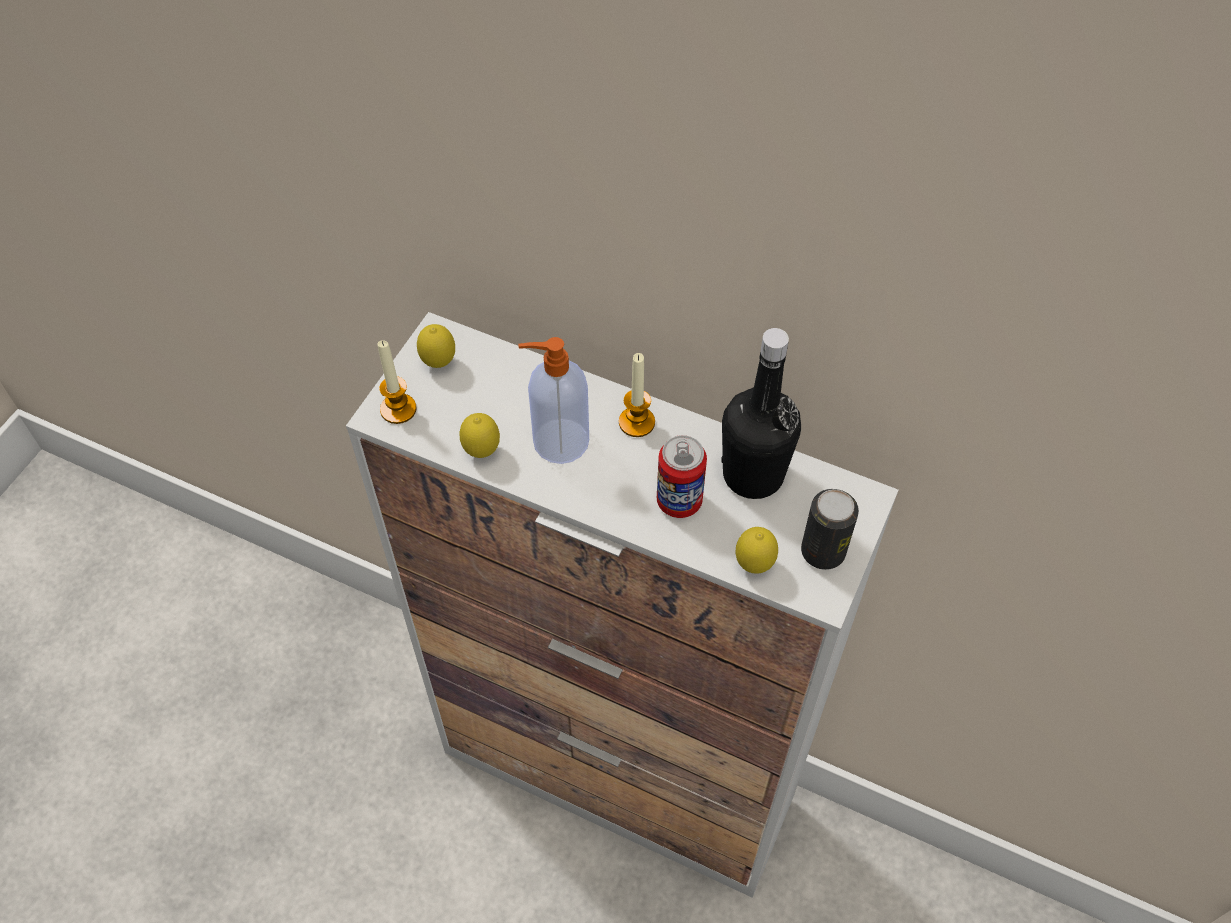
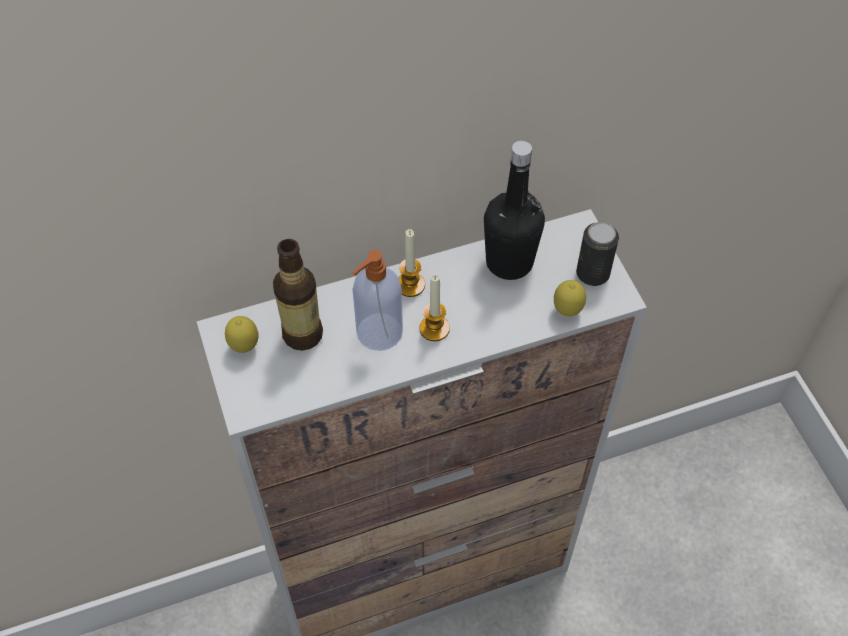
camera: 45 degrees left, 0 degrees up
candle [377,340,416,424] -> candle moved to [419,275,450,341]
lemon [459,413,500,458] -> none
can [657,435,707,518] -> none
none -> bottle [273,239,323,351]

